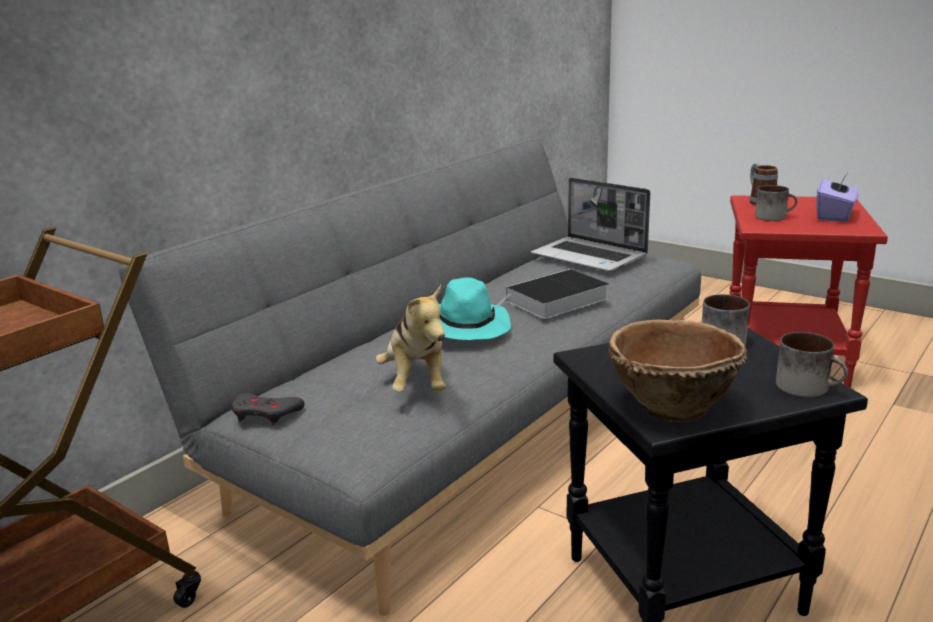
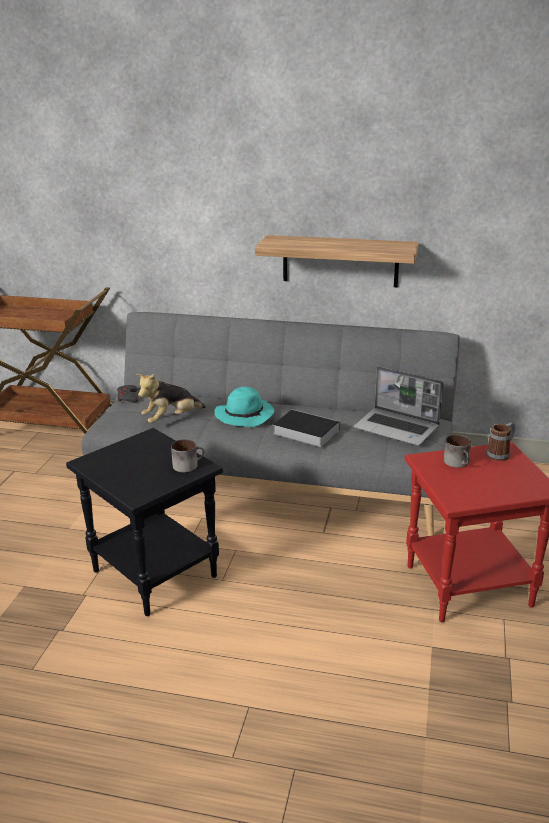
camera: 65 degrees right, 5 degrees up
laptop [531,177,650,272] -> laptop turned 75 degrees counterclockwise [354,366,443,445]
brown bowl [608,320,747,422] -> none
mug [776,332,848,397] -> none
purple tissue box [816,171,859,222] -> none
none -> shelf [255,235,419,287]

